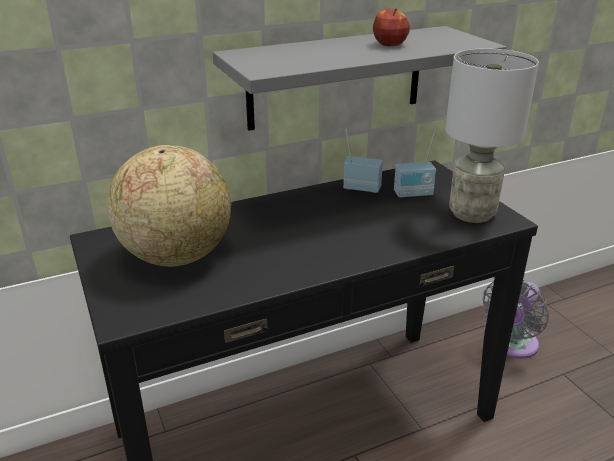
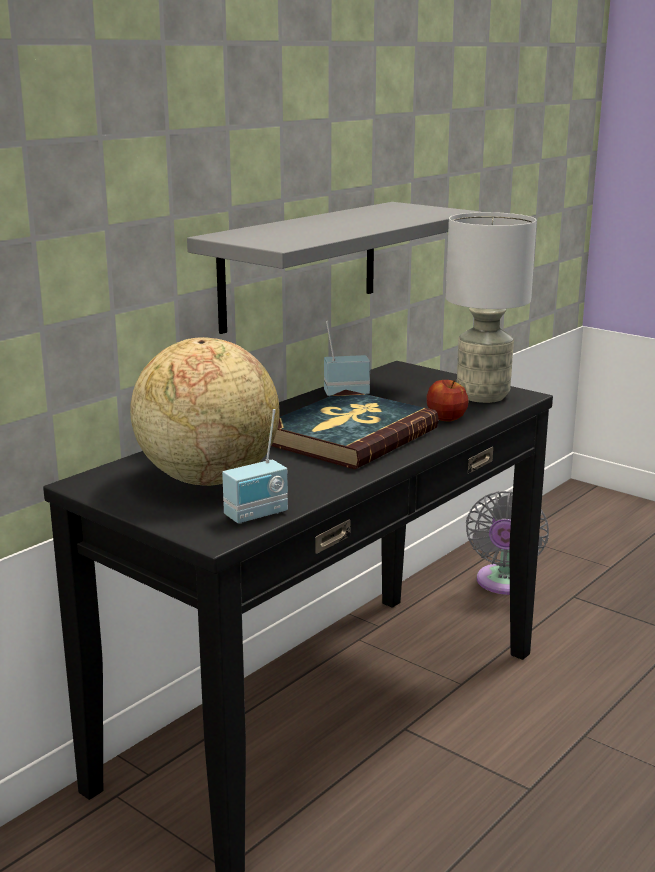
camera: 25 degrees left, 10 degrees down
apple [373,8,410,46] -> apple moved to [426,380,469,422]
radio [394,130,436,198] -> radio moved to [222,409,288,524]
none -> book [271,390,439,469]

